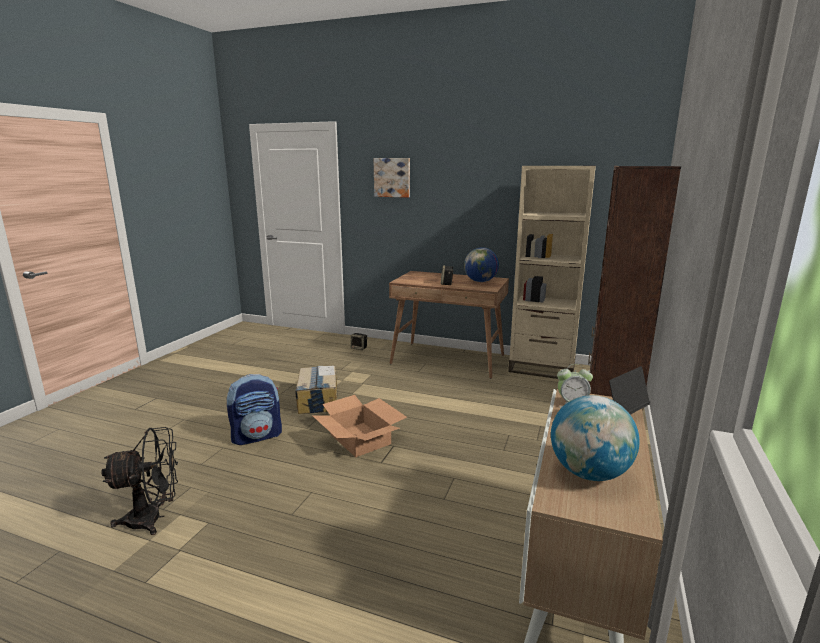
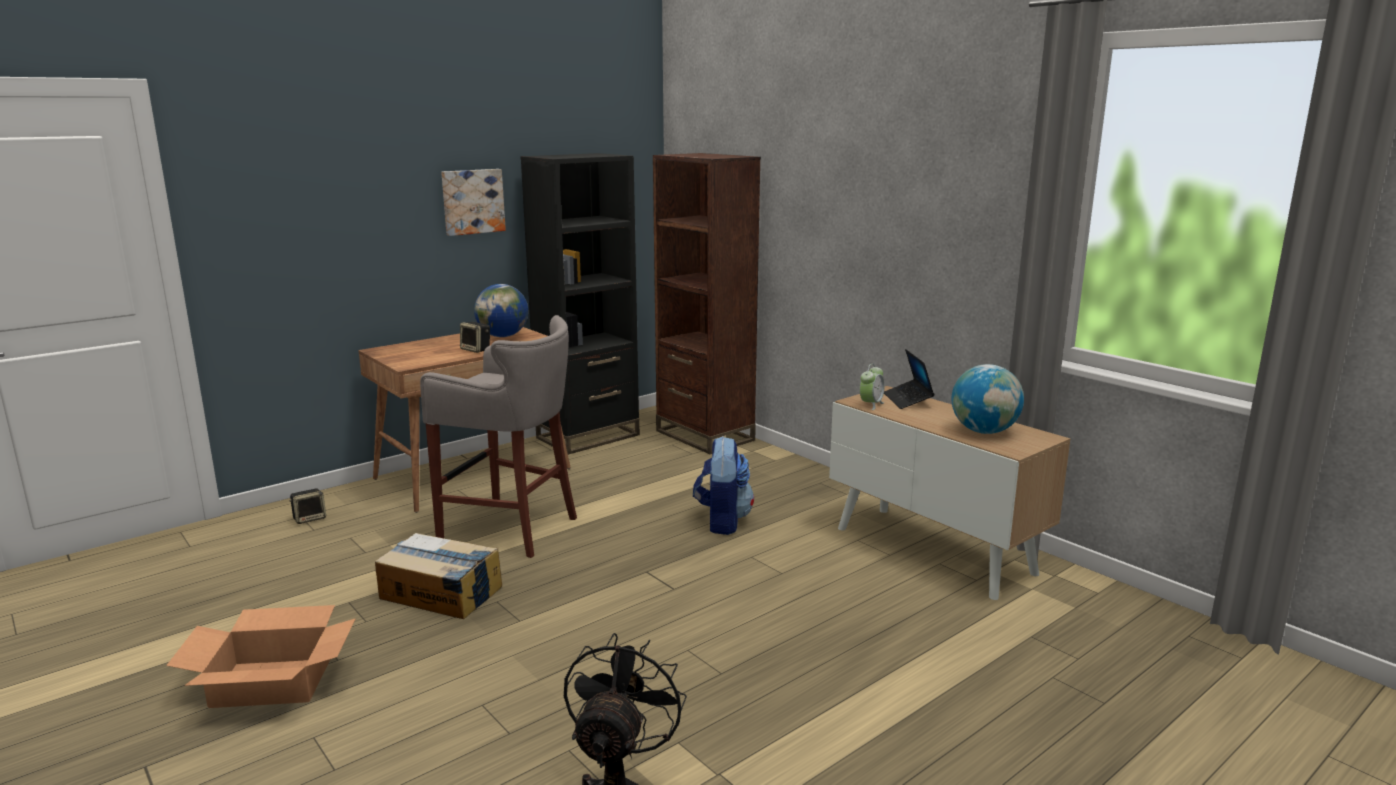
camera: 60 degrees left, 0 degrees up
backpack [226,374,282,445] -> backpack moved to [693,436,754,535]
cardboard box [313,395,407,457] -> cardboard box moved to [166,605,356,708]
picture [374,158,410,198] -> picture moved to [441,169,506,236]
beige bookcase [508,166,596,379] -> black bookcase [520,153,640,455]
none -> grey stool [420,315,577,558]

